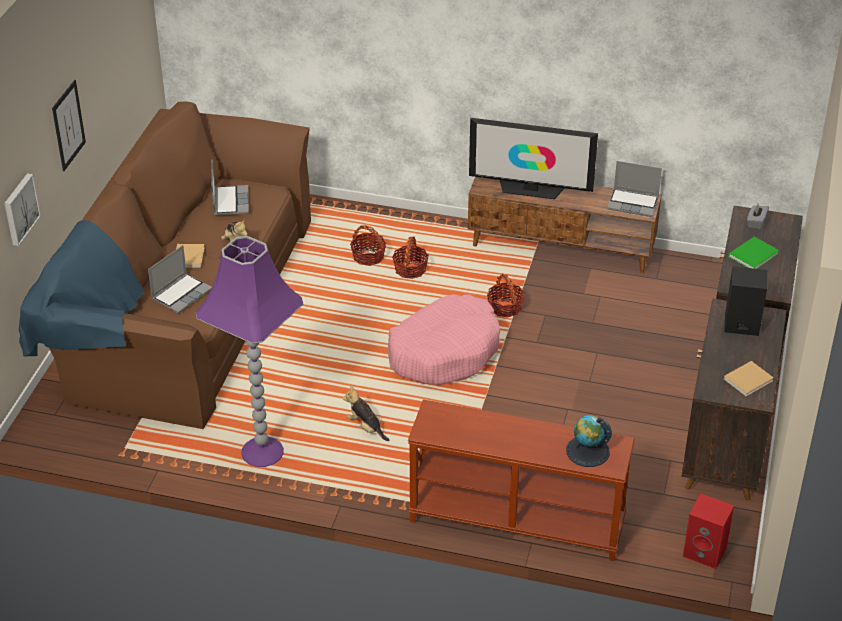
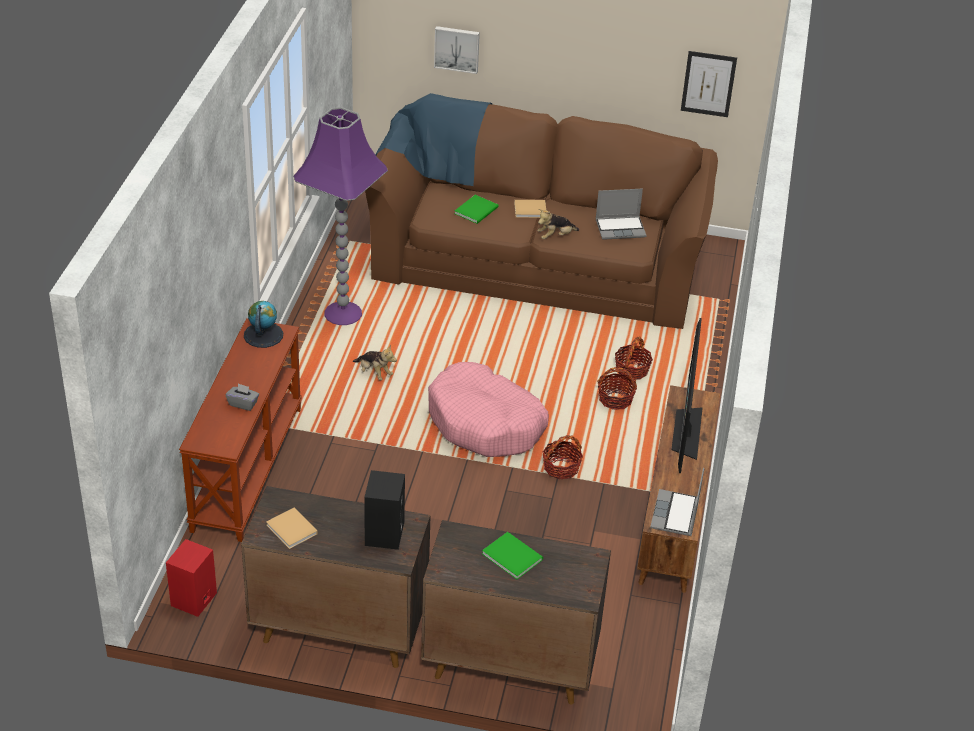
camera: 85 degrees right, 0 degrees up
picture [52,80,86,171] -> picture moved to [681,51,737,117]
laptop [148,245,212,314] -> green book [454,195,499,224]
plush toy [342,386,389,441] -> plush toy turned 90 degrees clockwise [353,345,397,380]
globe [566,415,612,467] -> globe moved to [244,301,283,348]
grey tissue box [747,204,769,230] -> grey tissue box moved to [226,383,259,411]

